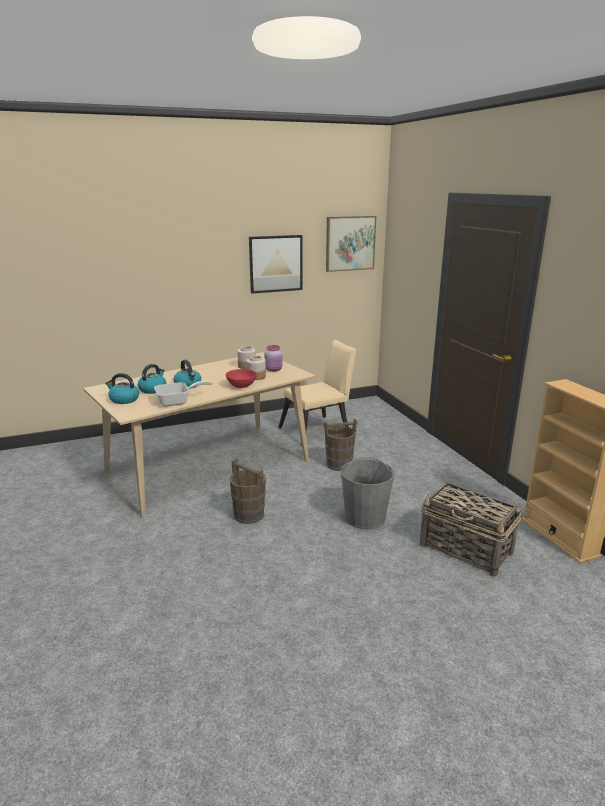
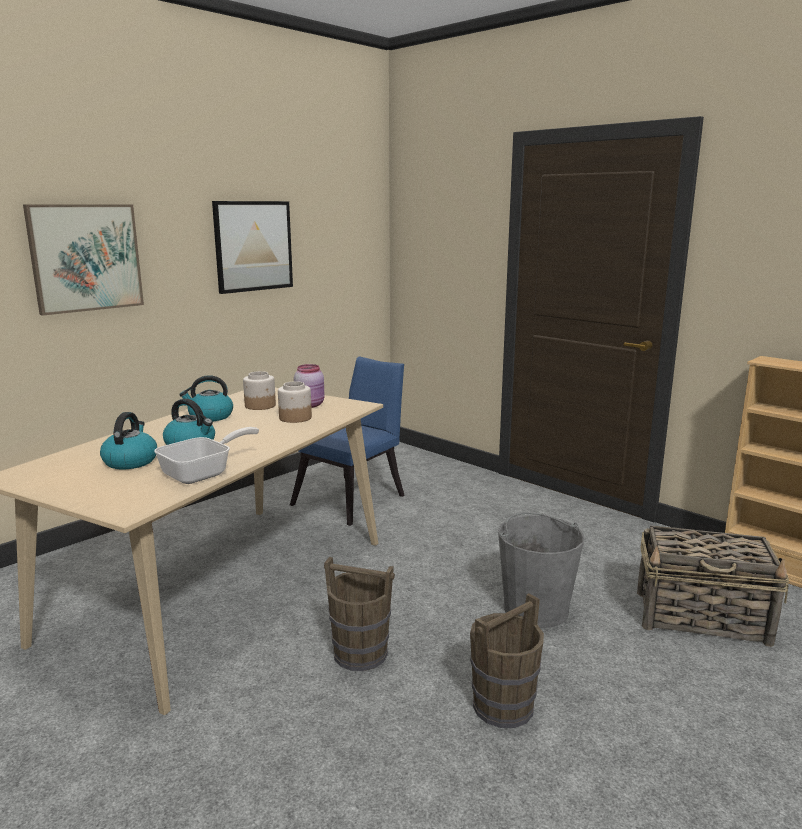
camera: 25 degrees left, 5 degrees down
kettle [105,373,139,404] -> kettle moved to [179,375,233,421]
red bowl [226,369,257,388] -> none
beige chair [278,340,356,447] -> blue chair [290,357,405,526]
brown bucket [324,419,357,471] -> brown bucket moved to [470,593,544,728]
picture [326,216,376,272] -> picture moved to [23,204,144,316]

